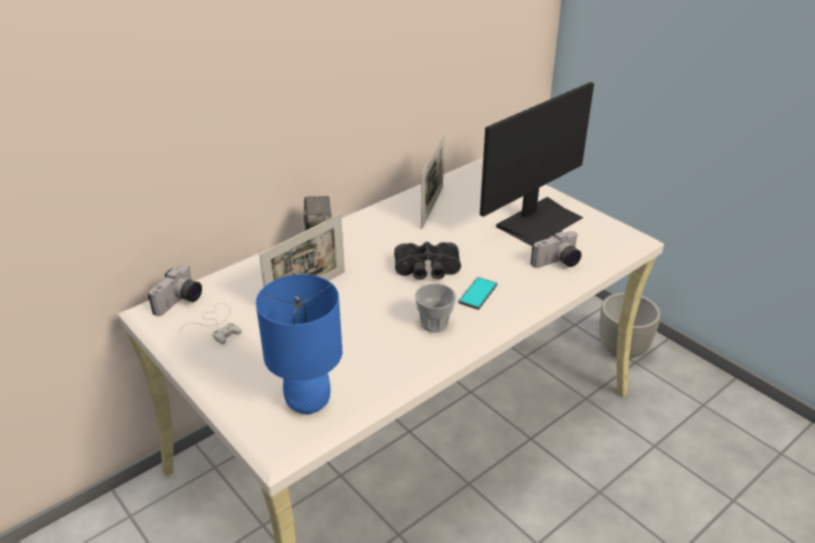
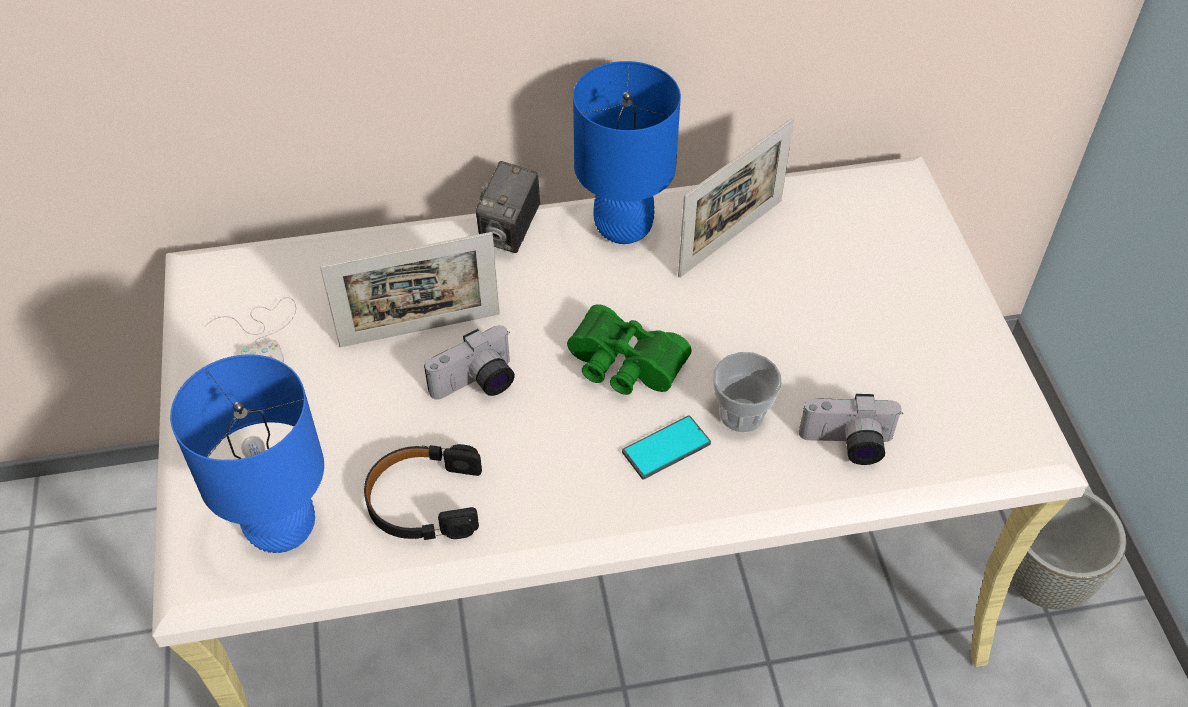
camera: 30 degrees right, 15 degrees up
camera [148,264,202,316] -> camera moved to [424,325,515,400]
black binoculars [394,242,461,280] -> green binoculars [567,304,692,395]
cup [415,284,456,333] -> cup moved to [713,352,782,432]
monitor [480,82,594,247] -> none
none -> black headphones [364,444,482,540]
none -> blue table lamp [573,61,681,244]

